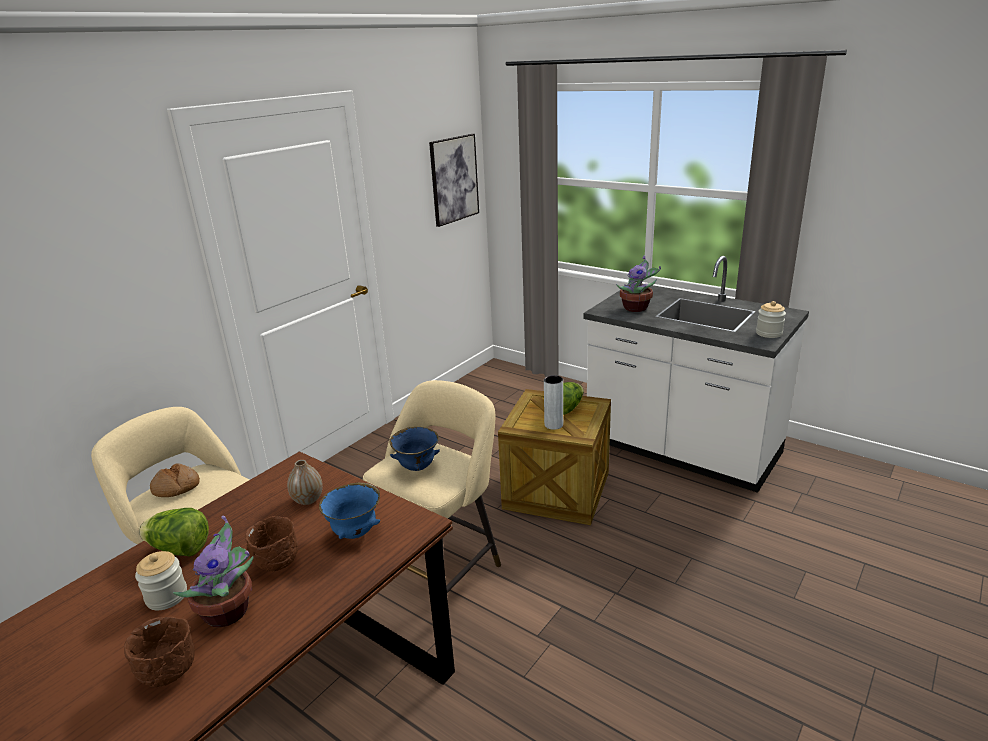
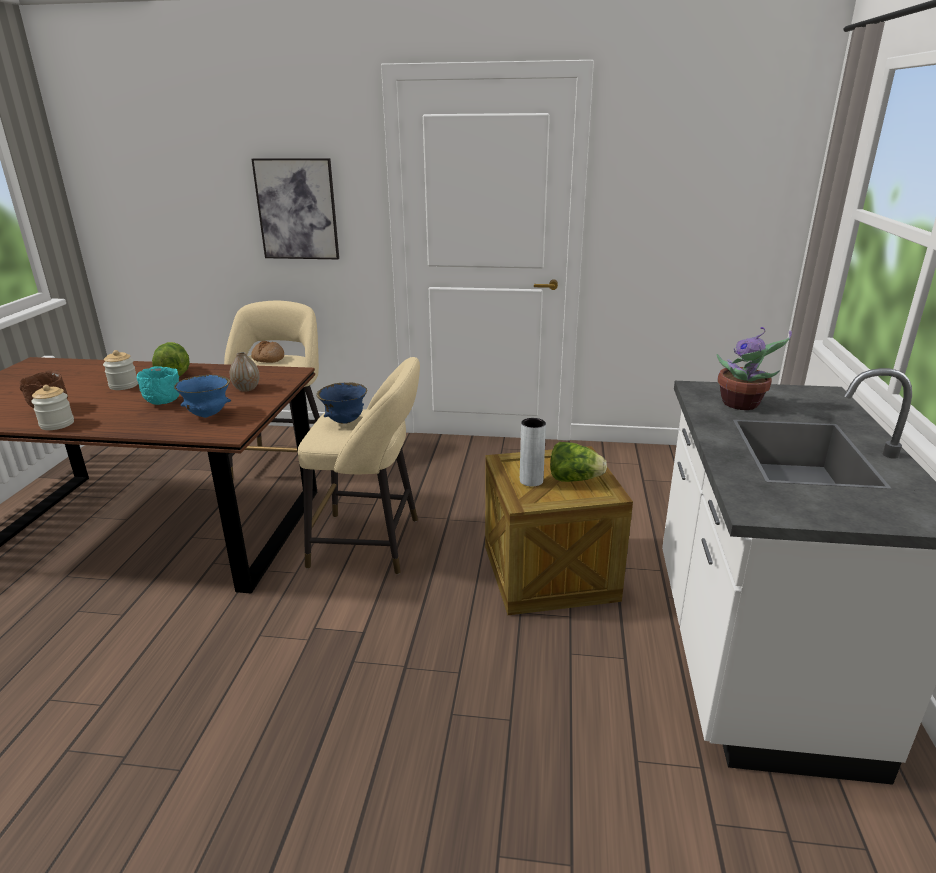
camera: 60 degrees right, 0 degrees up
potted plant [173,516,254,627] -> none
brown bowl [245,516,298,572] -> turquoise bowl [137,366,179,405]
picture [429,134,479,227] -> picture moved to [251,158,339,259]
jar [756,301,786,338] -> jar moved to [31,385,74,430]

